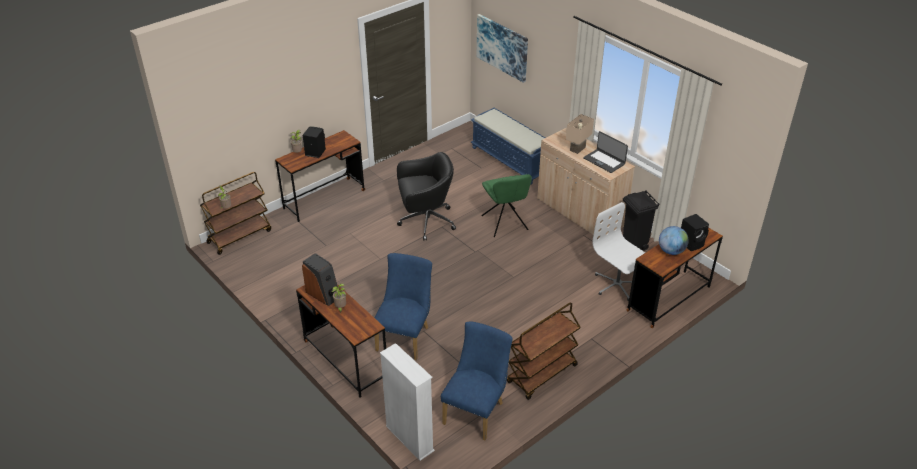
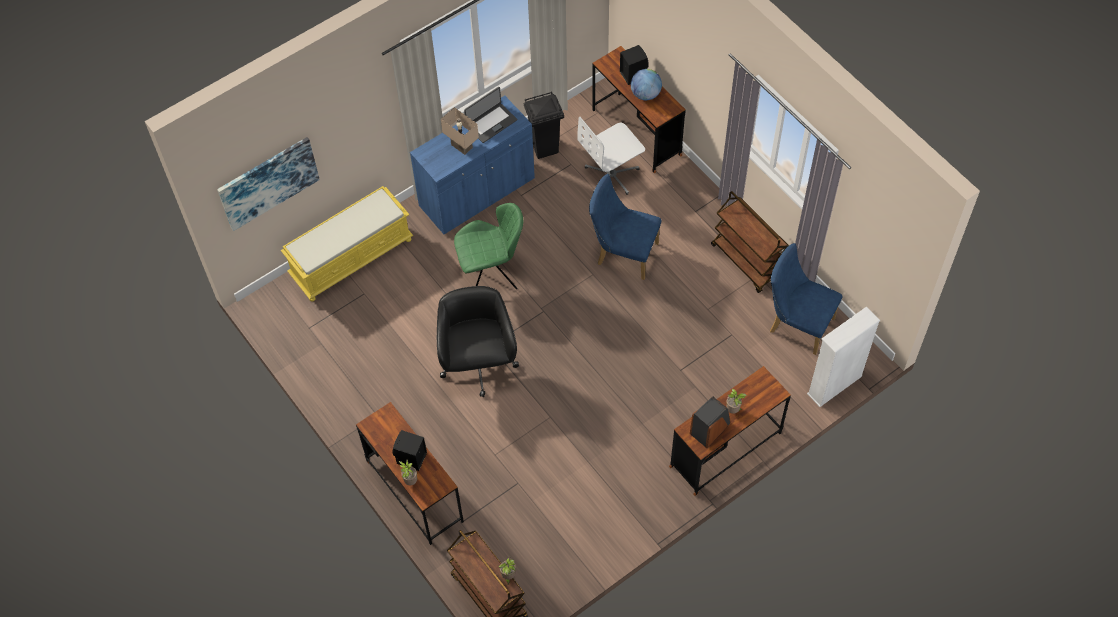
camera: 85 degrees left, 20 degrees up
blue chair [374,253,432,360] -> blue chair moved to [589,174,661,280]
blue bench [471,108,545,185] -> yellow bench [281,186,413,302]
beige cabinet [537,128,635,238] -> blue cabinet [410,96,535,234]

